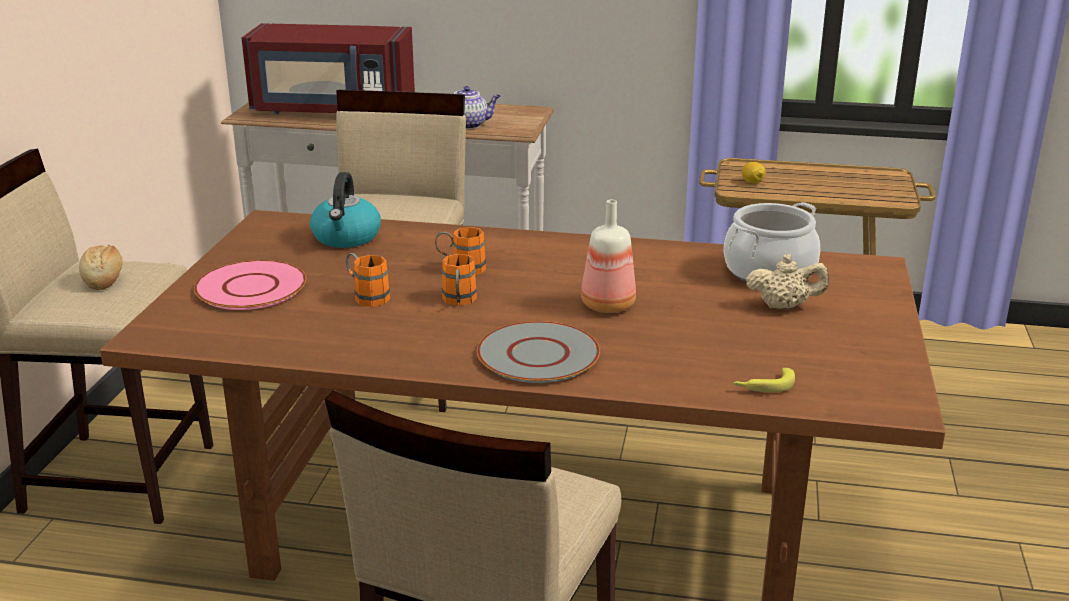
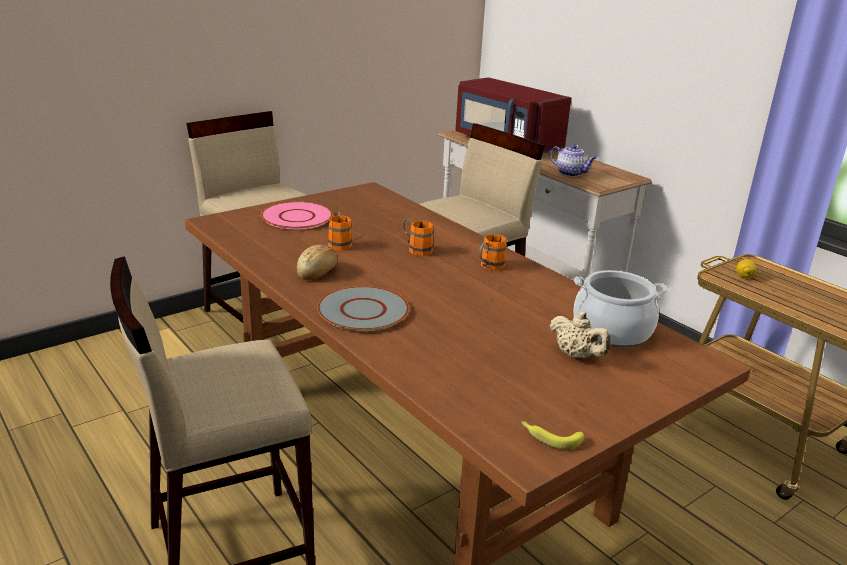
camera: 40 degrees right, 0 degrees up
bread [79,244,123,290] -> bread moved to [297,245,337,280]
kettle [310,172,381,248] -> none
orange mug [442,254,477,306] -> orange mug moved to [479,234,507,271]
bottle [581,200,636,313] -> none
banana [733,368,795,392] -> banana moved to [521,421,584,450]

